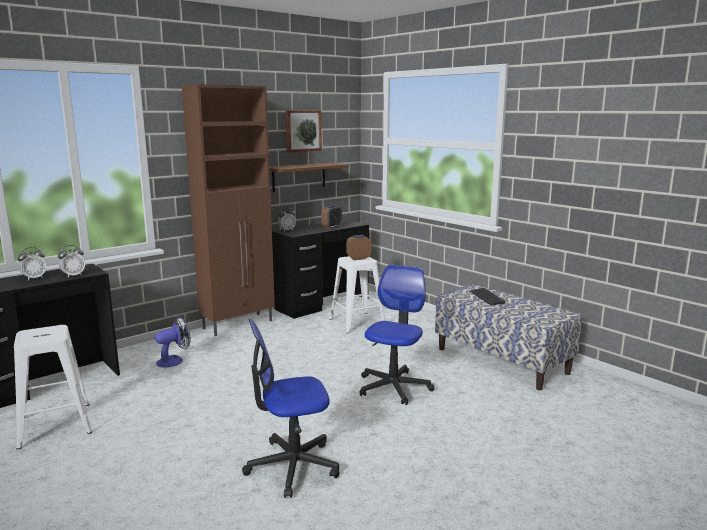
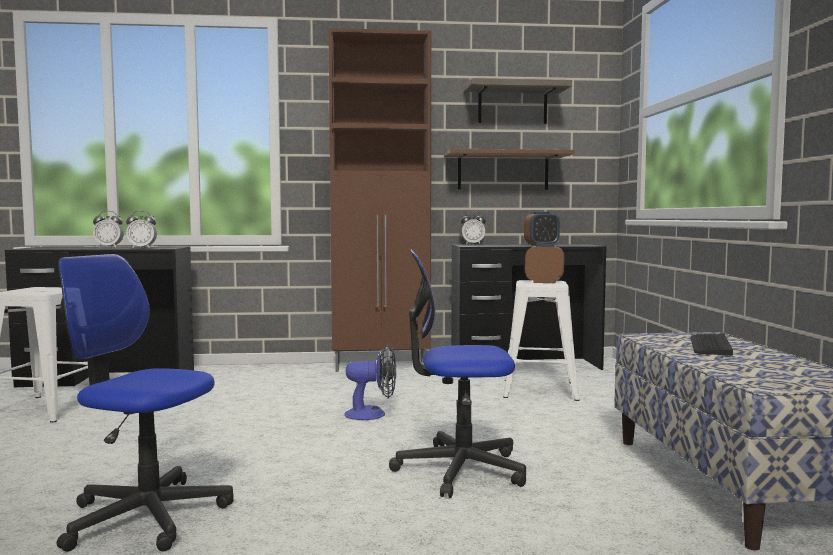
camera: 35 degrees right, 10 degrees down
fan [155,316,190,367] -> fan moved to [344,344,396,420]
picture [286,110,322,152] -> shelf [465,78,572,124]
office chair [360,265,434,405] -> office chair turned 150 degrees counterclockwise [389,249,526,498]

